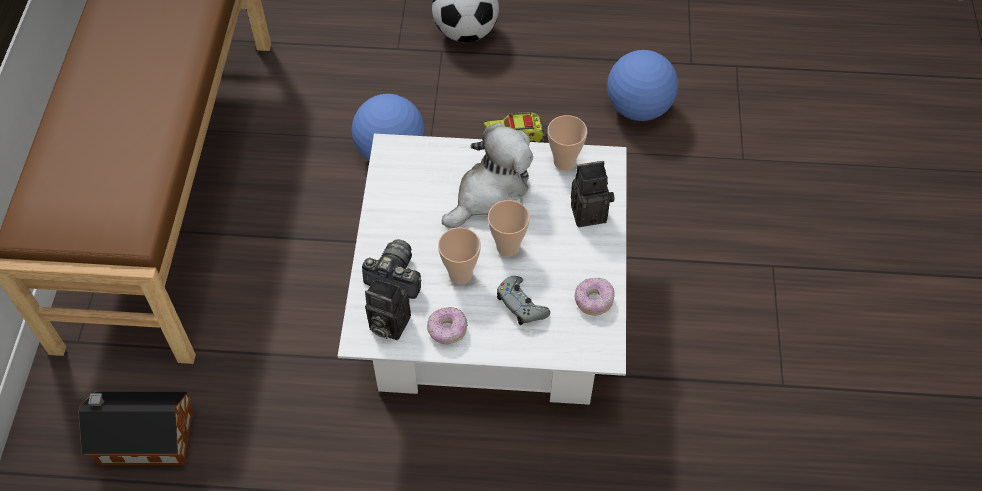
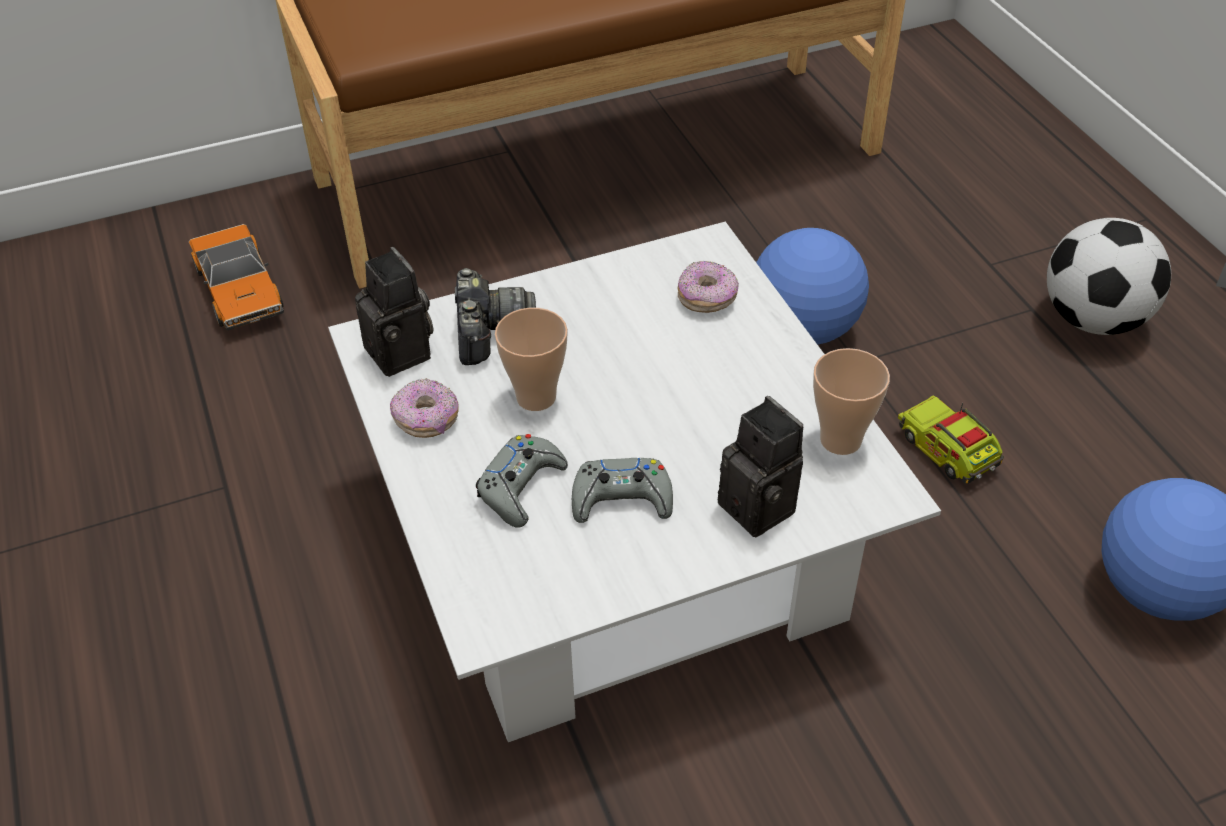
camera: 65 degrees right, 10 degrees down
toy house [78,391,194,465] -> toy car [189,224,284,330]
camera [365,278,411,340] -> camera turned 150 degrees clockwise [355,247,434,377]
plush toy [442,123,533,228] -> none
cup [488,200,530,256] -> none
donut [575,278,614,316] -> donut moved to [677,261,739,313]
none -> grey game controller [572,458,673,523]

